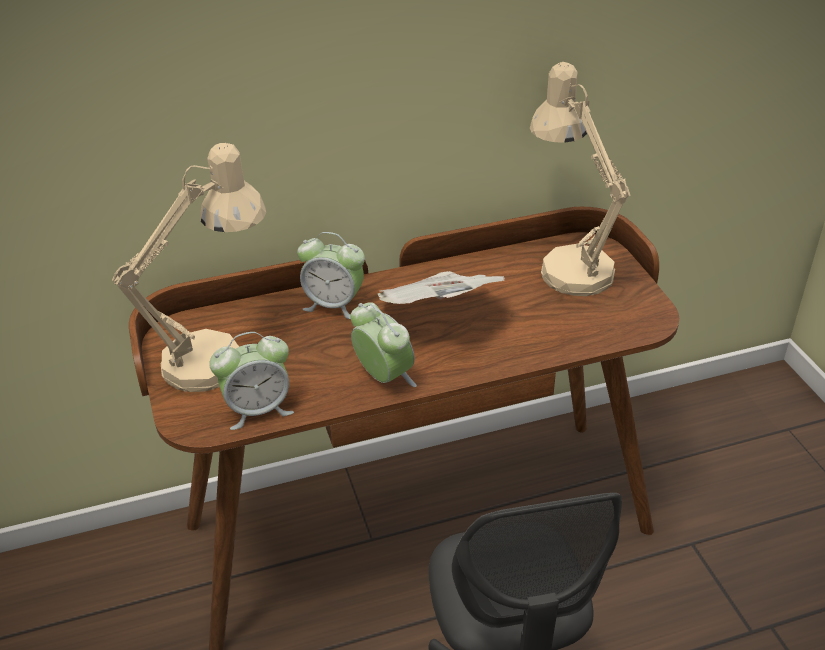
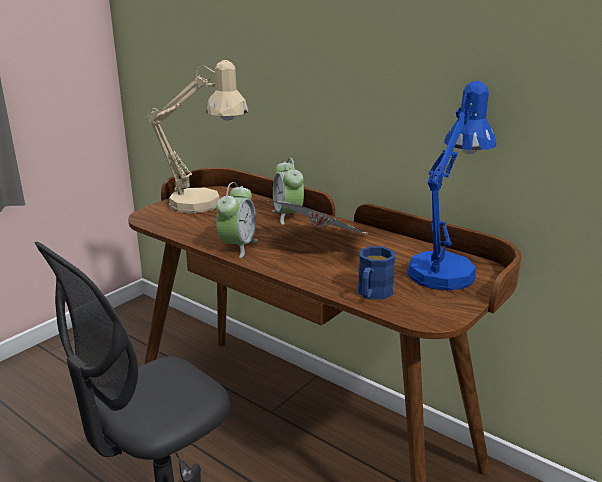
camera: 55 degrees right, 15 degrees down
alarm clock [209,332,294,430] -> none
beige table lamp [530,62,630,296] -> blue table lamp [407,81,496,291]
none -> blue mug [358,246,396,299]

